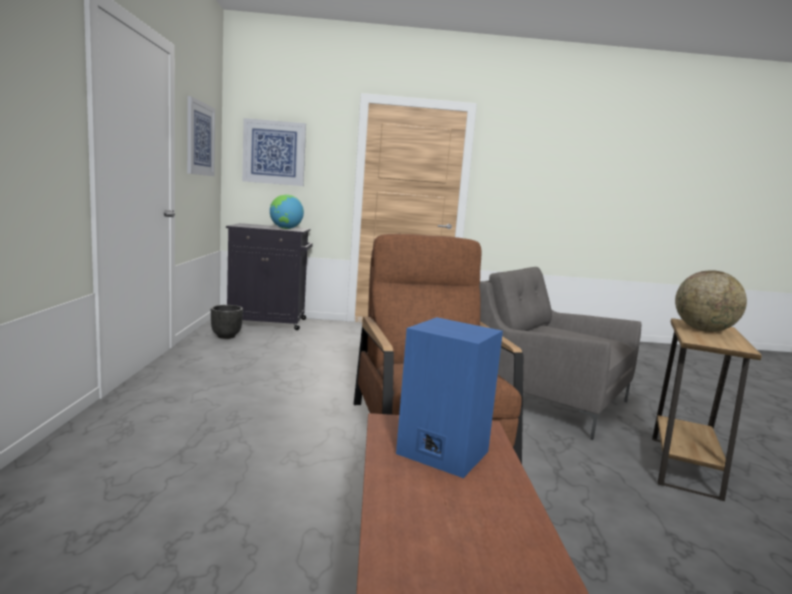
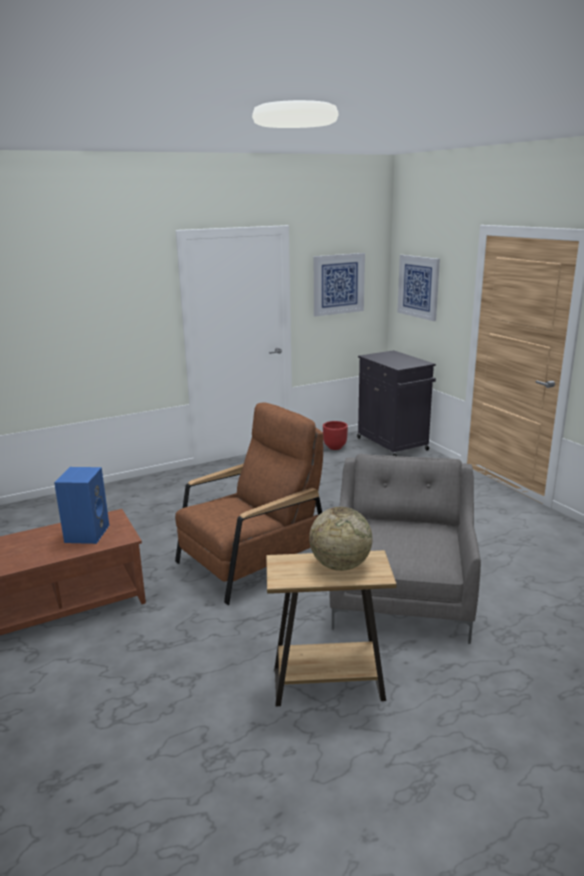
camera: 65 degrees right, 10 degrees up
black planter [211,305,243,339] -> red planter [323,421,348,450]
globe [270,194,304,229] -> none

